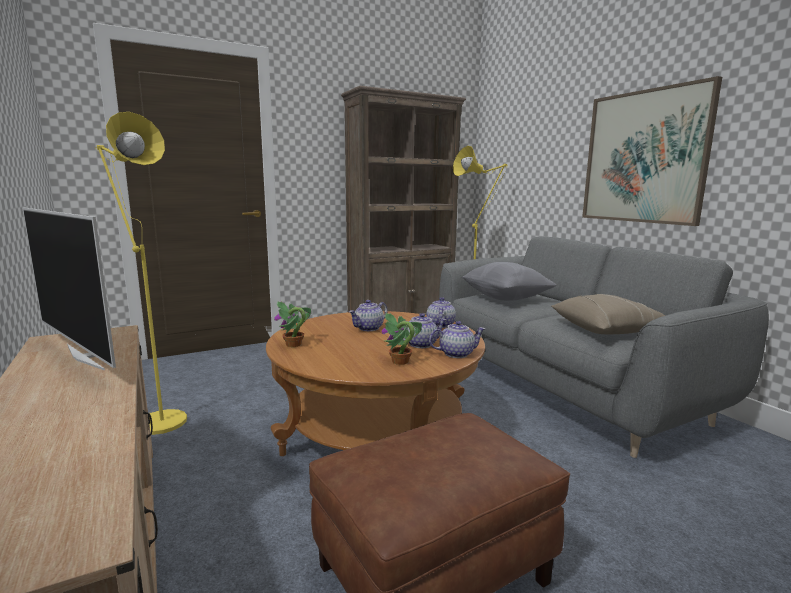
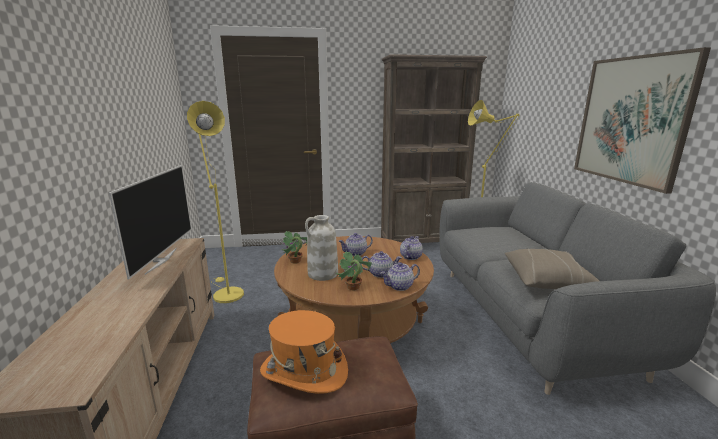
camera: 20 degrees right, 5 degrees up
television [23,208,116,371] -> television turned 150 degrees counterclockwise [109,165,192,279]
teapot [429,321,485,358] -> teapot turned 150 degrees clockwise [380,262,420,291]
grey pillow [462,262,557,301] -> none
none -> orange hat [260,310,348,394]
none -> white vase [305,215,338,281]

